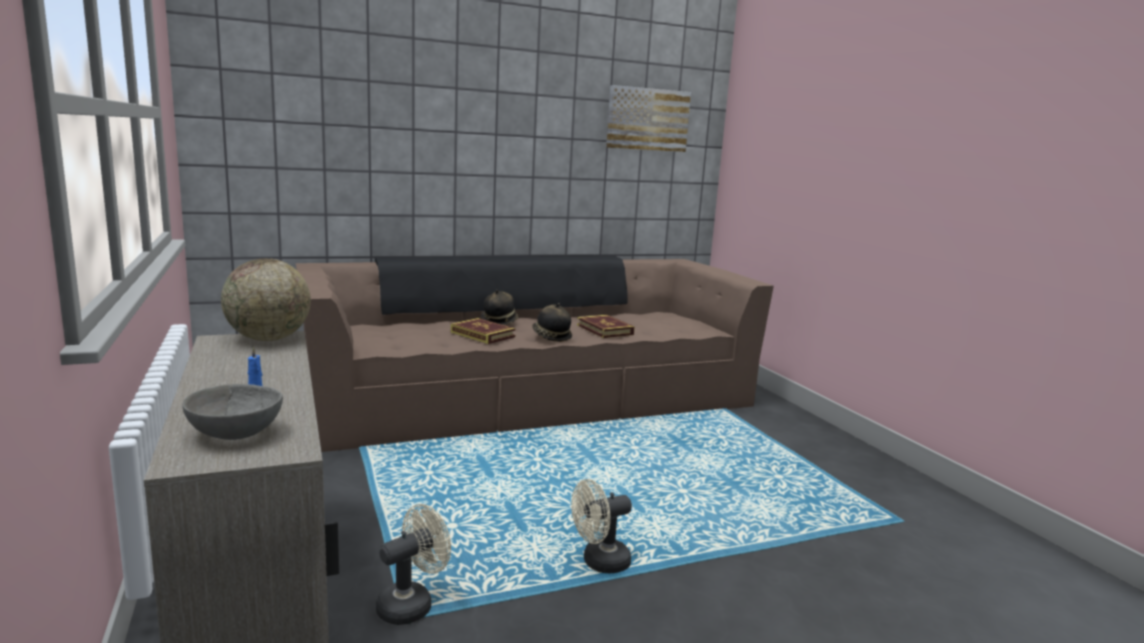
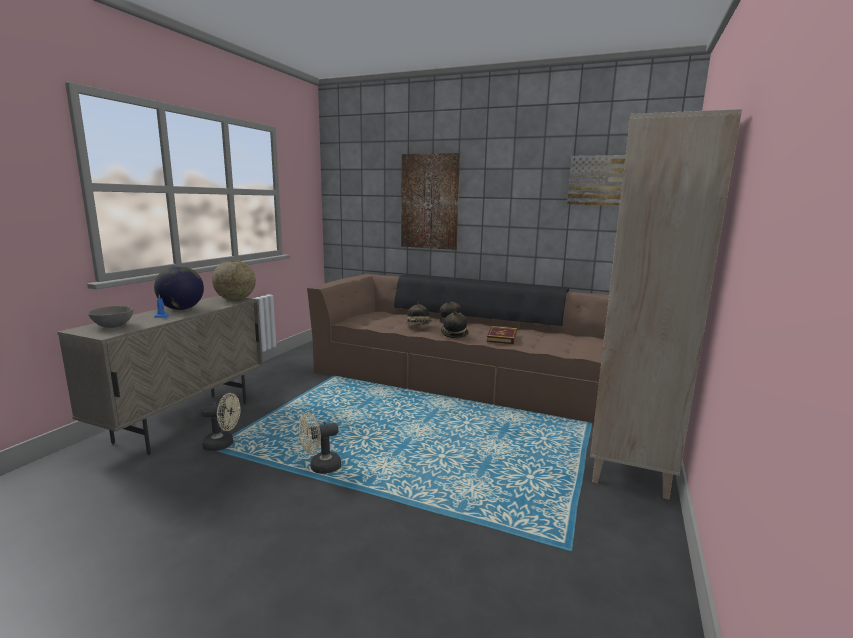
camera: 45 degrees right, 0 degrees up
book [451,318,516,344] -> hat [406,302,432,325]
beige fan [571,479,632,573] -> beige fan turned 45 degrees counterclockwise [299,413,341,474]
none -> globe [154,265,204,310]
none -> picture [401,153,460,250]
none -> beige bookcase [590,109,742,500]

